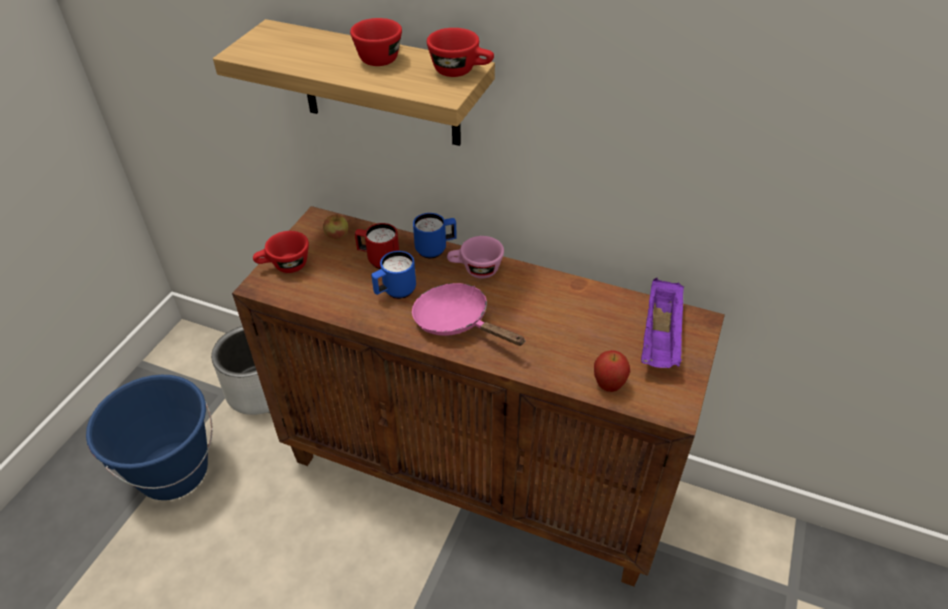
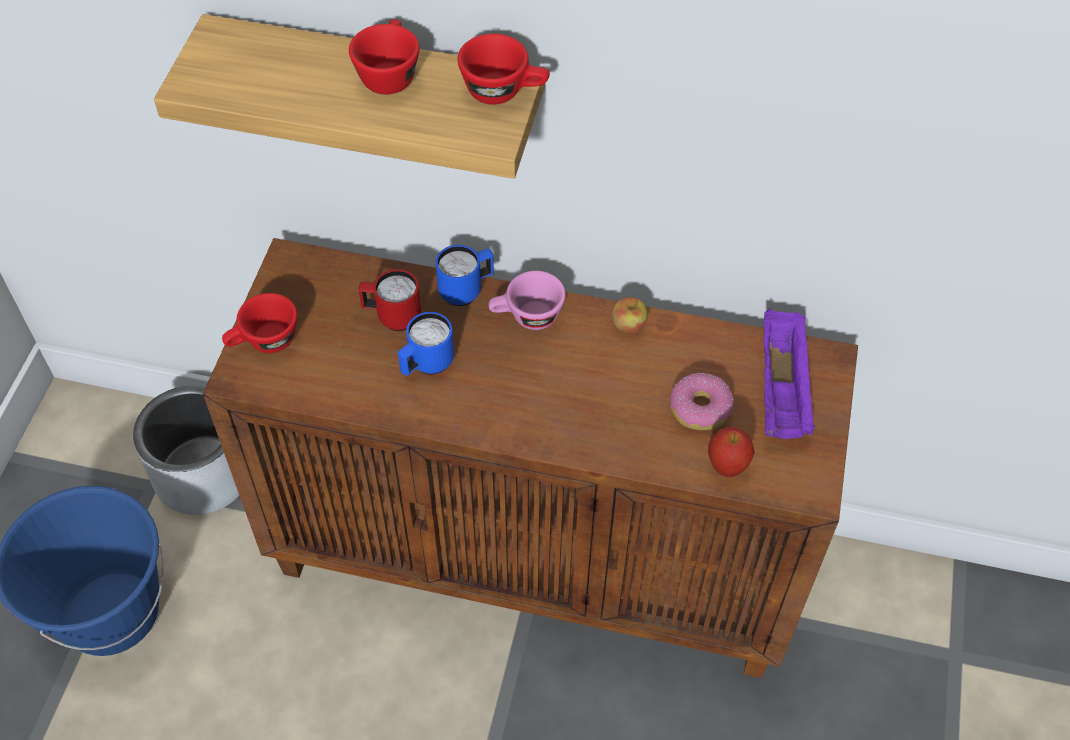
camera: 10 degrees left, 10 degrees up
apple [323,214,348,240] -> apple moved to [612,297,648,333]
pink frying pan [412,283,525,346] -> none
none -> donut [670,373,734,430]

